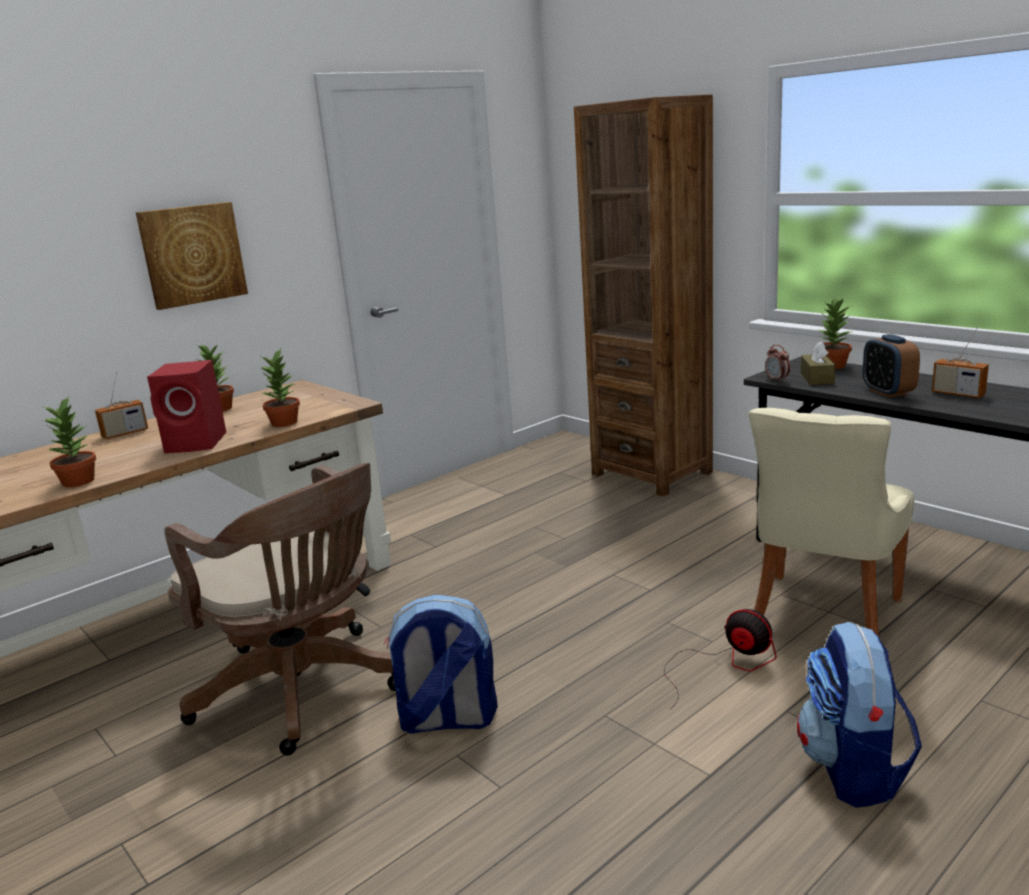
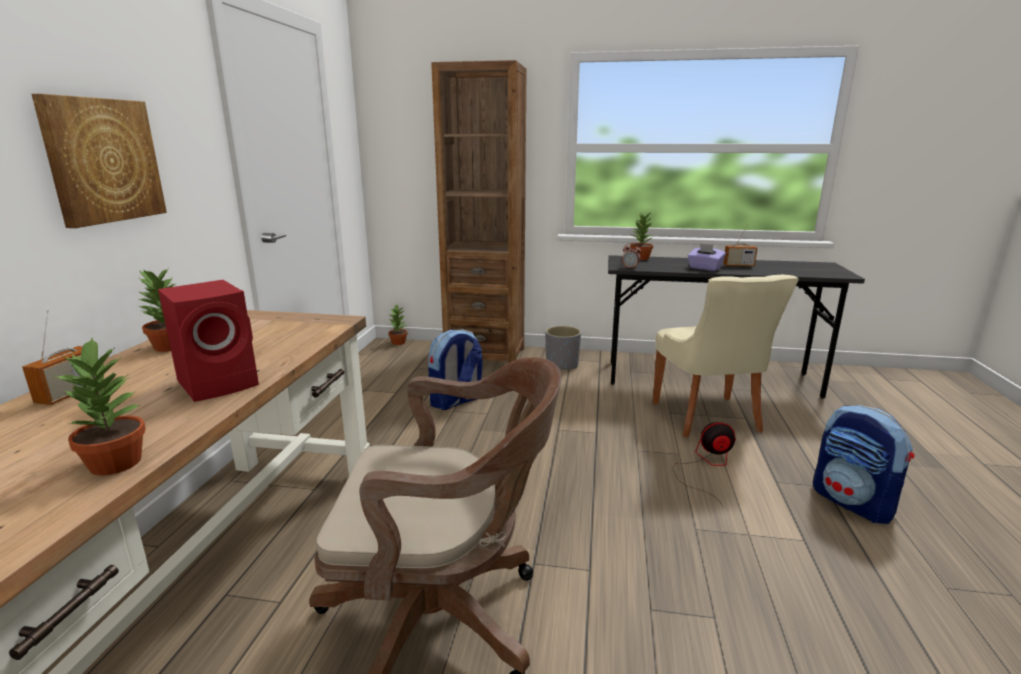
camera: 40 degrees left, 0 degrees up
potted plant [259,349,300,427] -> potted plant moved to [388,304,408,345]
backpack [384,594,498,734] -> backpack moved to [428,329,483,410]
brown tissue box [801,341,836,385] -> none
alarm clock [863,334,920,398] -> purple tissue box [688,243,726,271]
none -> grey planter [545,326,581,370]

